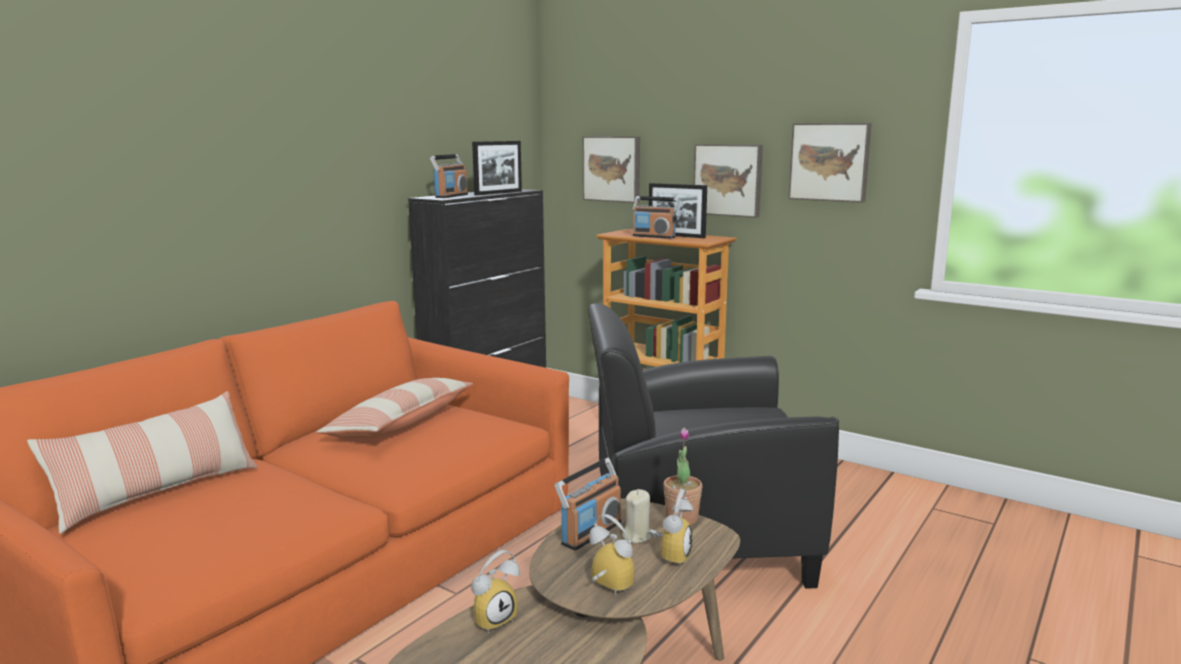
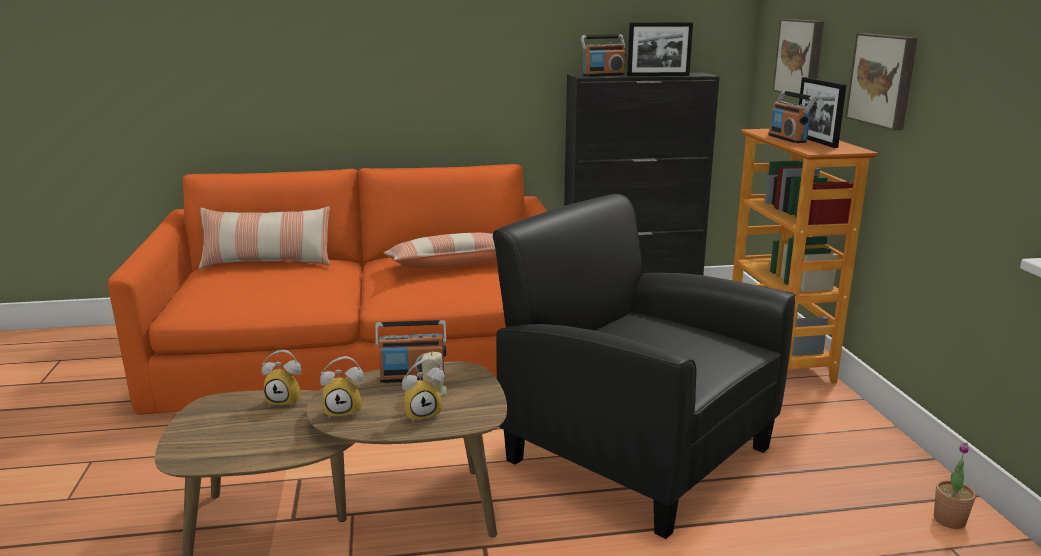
camera: 45 degrees right, 5 degrees up
alarm clock [589,514,634,595] -> alarm clock turned 90 degrees clockwise [320,356,364,419]
potted plant [663,428,702,525] -> potted plant moved to [934,443,976,529]
picture [788,123,872,203] -> none

